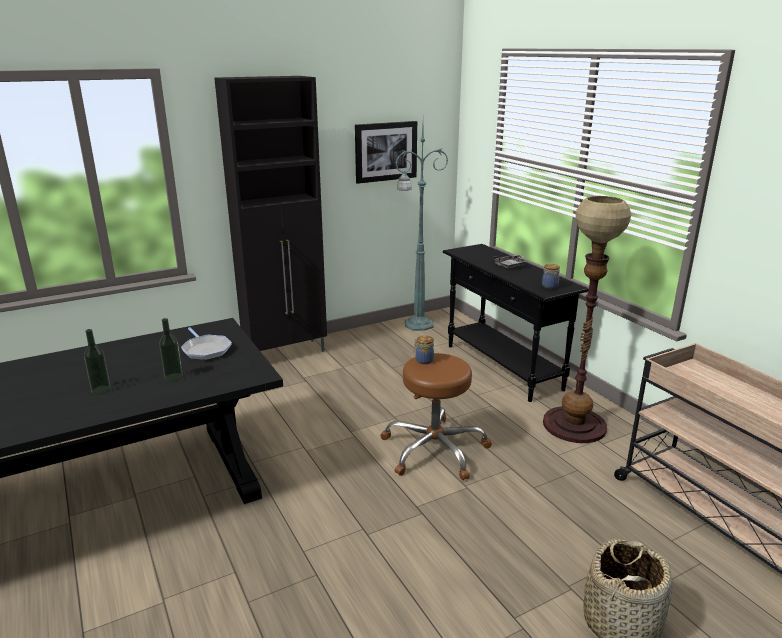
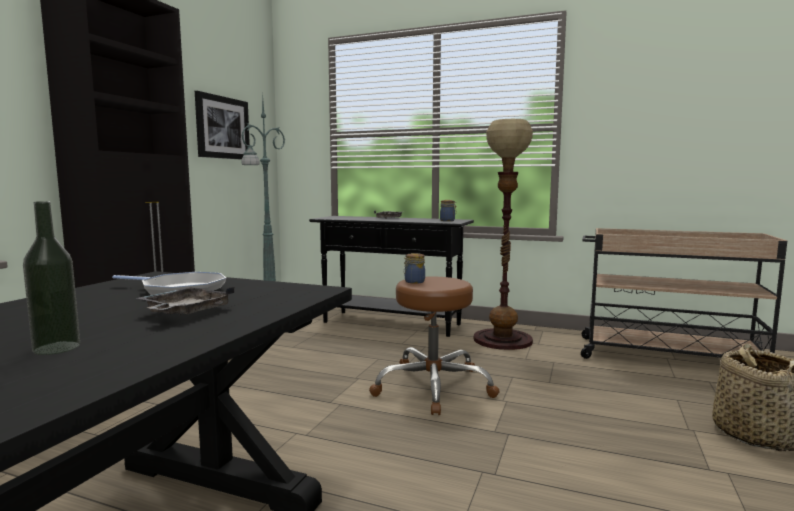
camera: 40 degrees left, 15 degrees down
bottle [159,318,183,381] -> grey tray [137,287,234,315]

